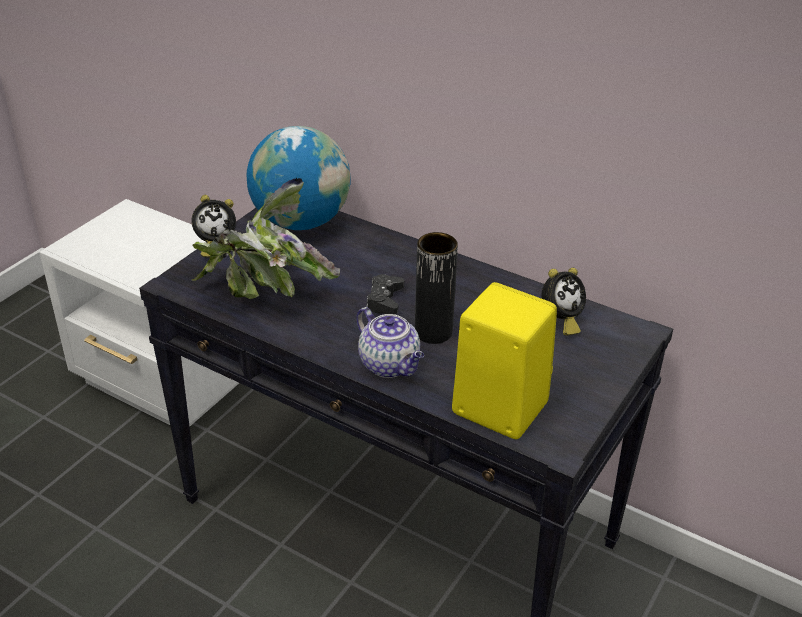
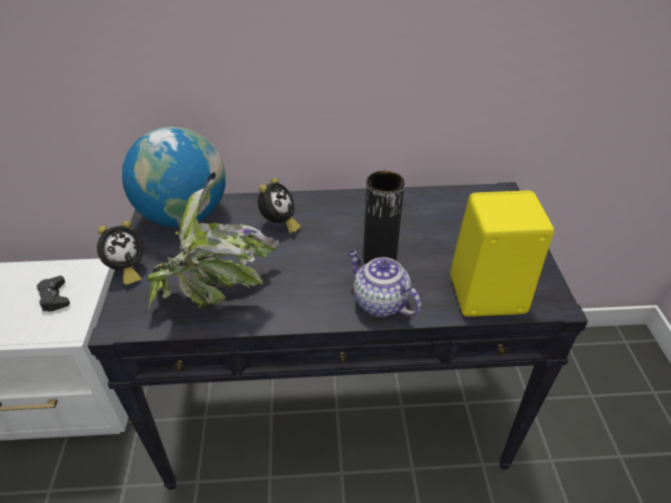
camera: 35 degrees left, 5 degrees up
teapot [357,307,424,378] -> teapot turned 150 degrees counterclockwise [348,250,421,317]
black game controller [366,274,404,314] -> black game controller moved to [37,276,70,312]
alarm clock [541,268,586,336] -> alarm clock moved to [258,178,301,234]

